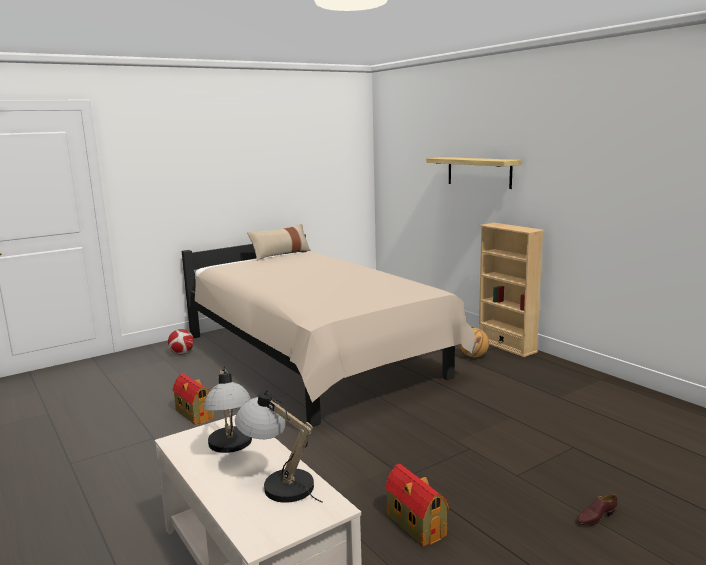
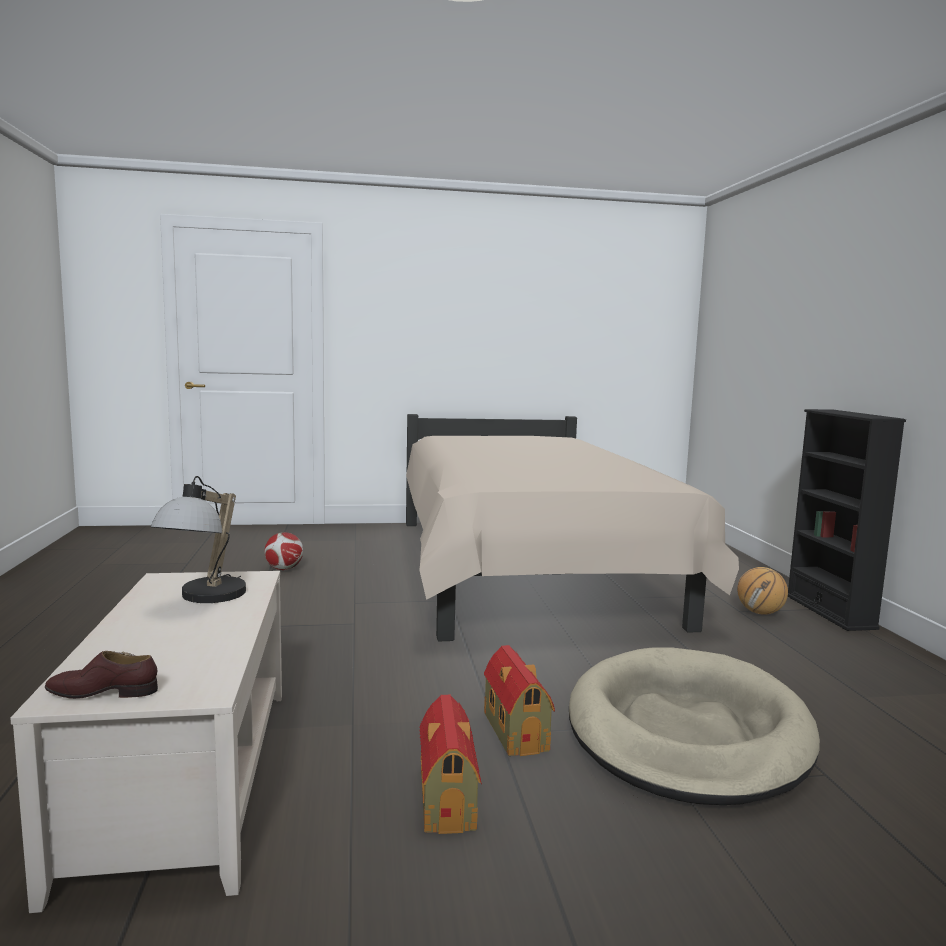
camera: 25 degrees right, 5 degrees down
football [168,329,194,355] -> football moved to [264,532,303,570]
toy house [173,373,214,425] -> toy house moved to [484,645,555,756]
table lamp [235,390,323,503] -> none
beige pillow [247,224,311,261] -> none
shelf [426,157,521,189] -> none
beige bookcase [479,223,544,357] -> black bookcase [788,409,906,631]
brown shoe [577,494,618,526] -> brown shoe moved to [45,651,158,699]
none -> beige dog bed [569,647,820,805]

